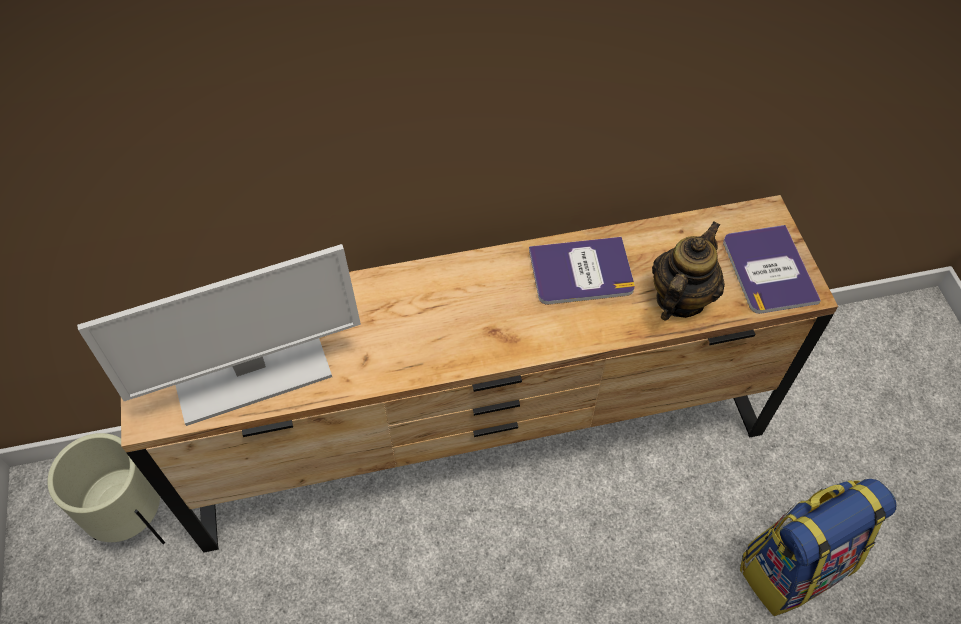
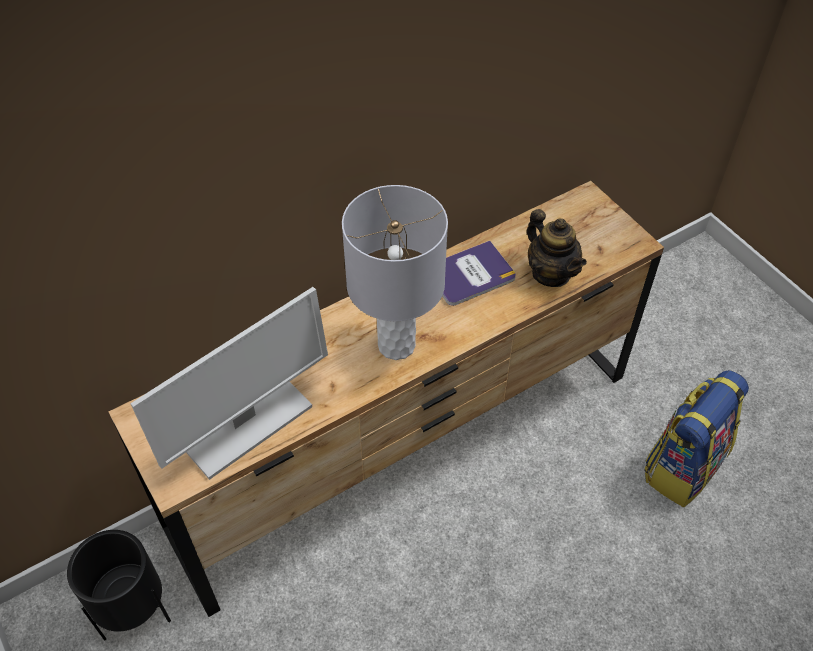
camera: 20 degrees left, 5 degrees down
beige planter [47,433,165,544] -> black planter [67,530,171,641]
teapot [652,221,725,321] -> teapot turned 135 degrees clockwise [527,209,587,287]
book [723,225,821,314] -> none
none -> grey table lamp [342,185,448,360]

